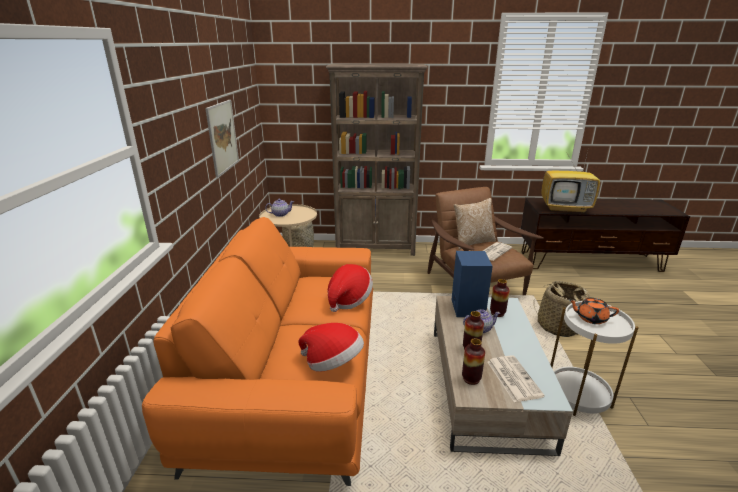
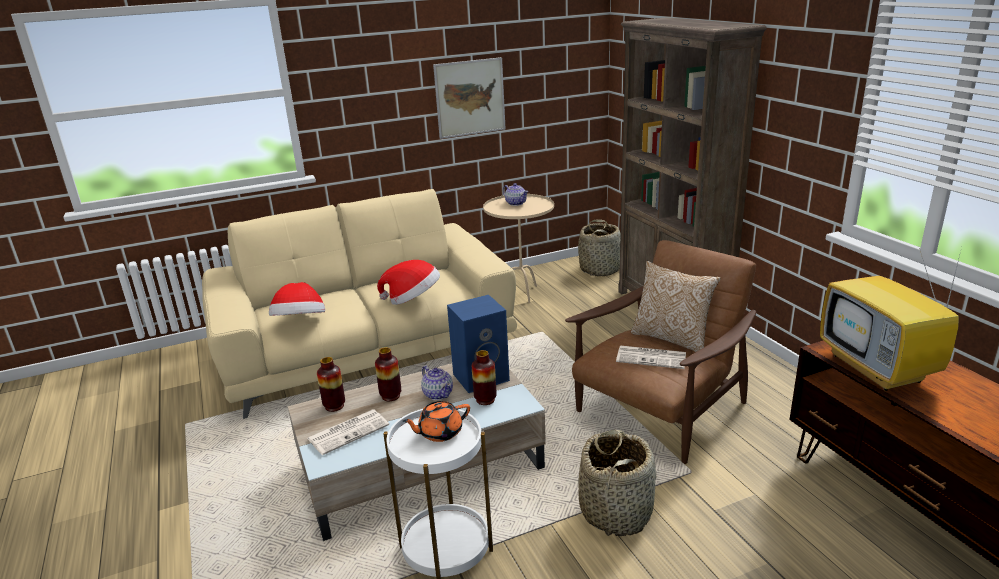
camera: 65 degrees right, 0 degrees up
orange sofa [142,217,373,486] -> beige sofa [202,189,517,419]
orange teapot [568,298,619,324] -> orange teapot turned 105 degrees counterclockwise [403,401,470,442]

